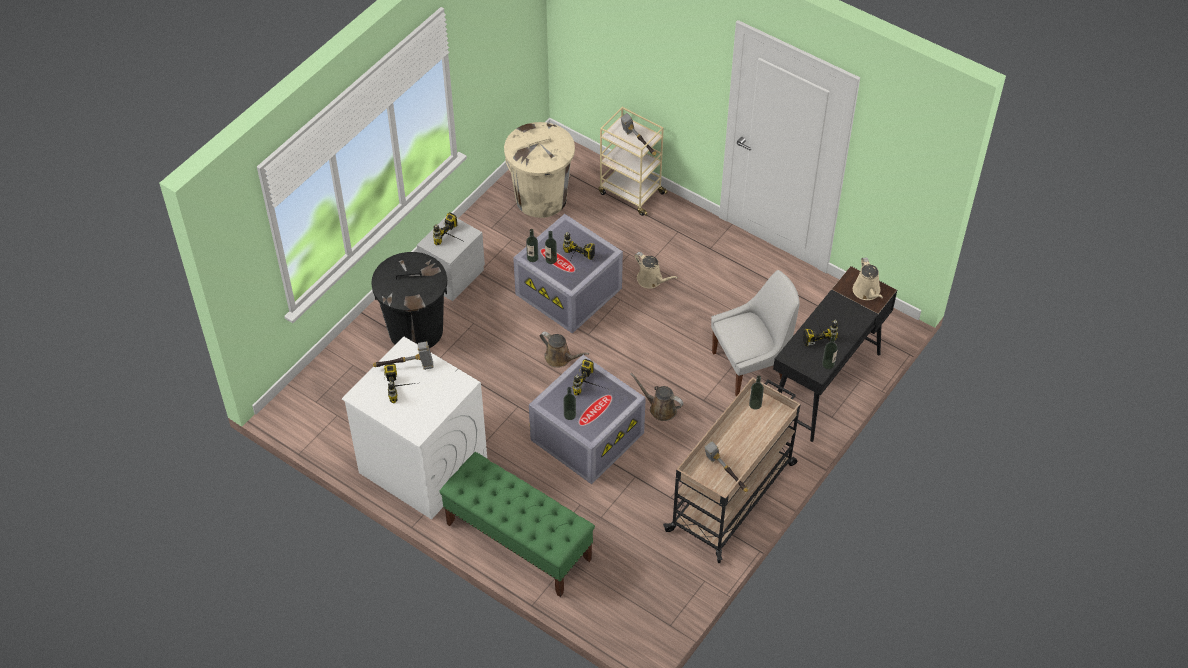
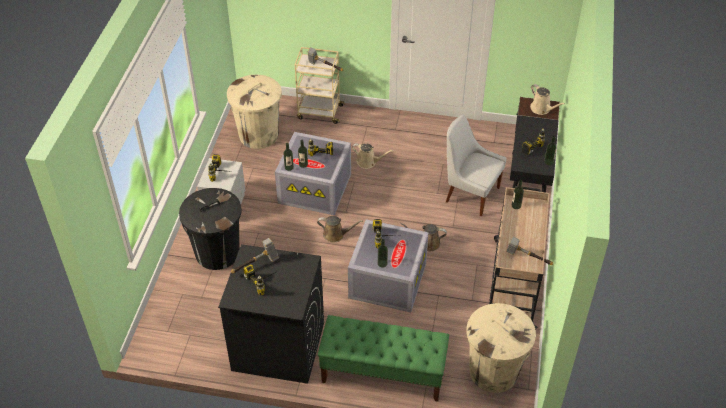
camera: 25 degrees left, 5 degrees down
white washing machine [342,337,487,520] -> black washing machine [218,244,324,384]
white chair [711,270,799,397] -> white chair turned 105 degrees counterclockwise [446,115,506,216]
none -> beige trash can [466,303,536,393]

